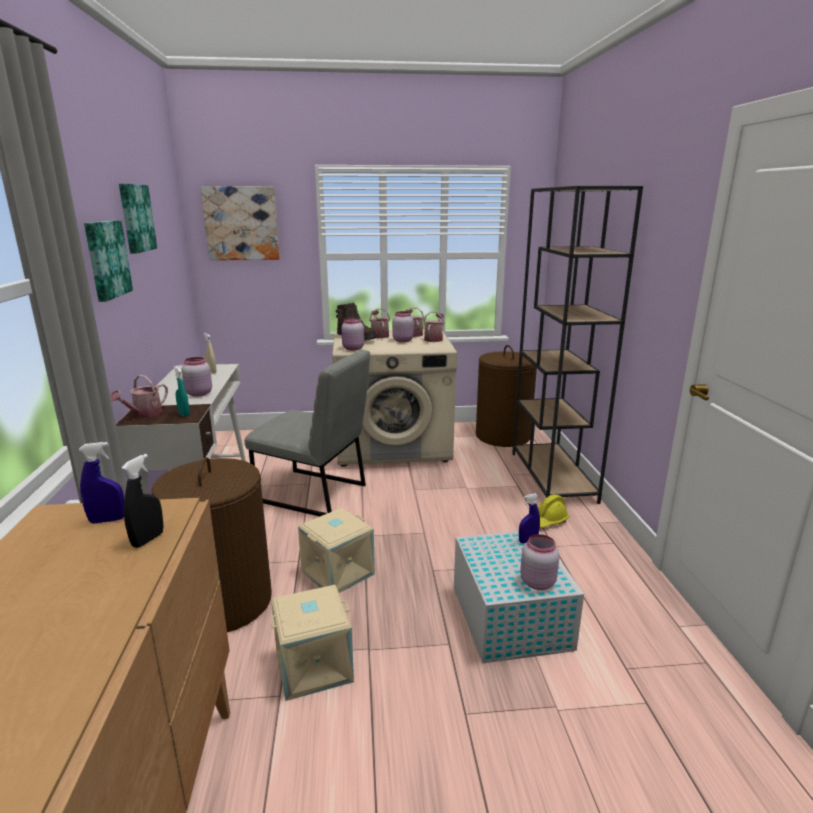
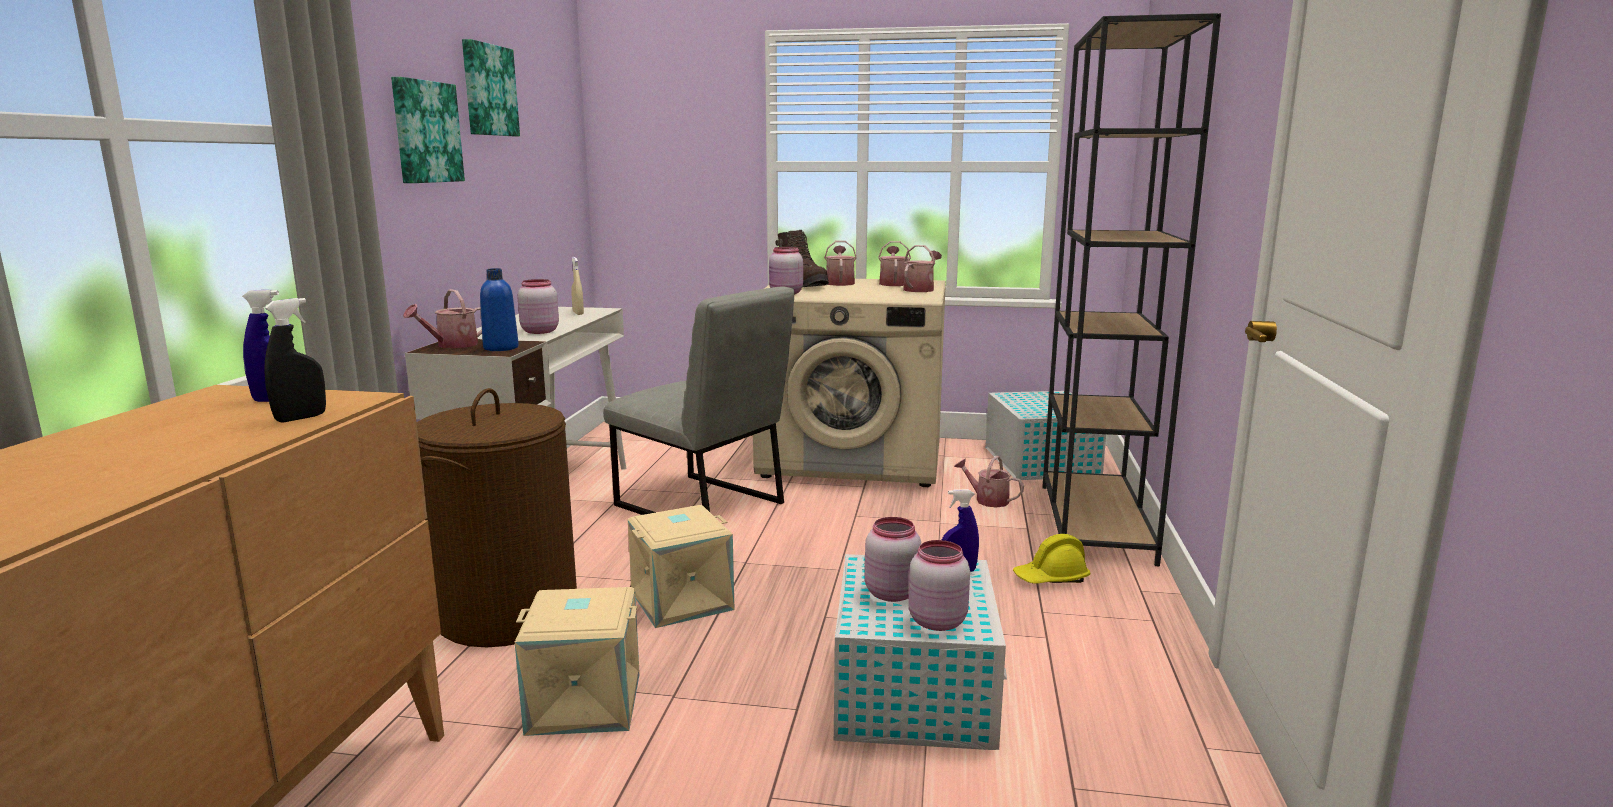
camera: 15 degrees right, 5 degrees down
turquoise spray bottle [174,366,190,417] -> blue bottle [480,268,519,351]
picture [201,186,280,260] -> none
pink jar [392,311,414,342] -> pink jar moved to [865,517,921,602]
brown laundry basket [476,345,537,447] -> white storage box [986,391,1106,480]
none -> watering can [954,456,1024,508]

